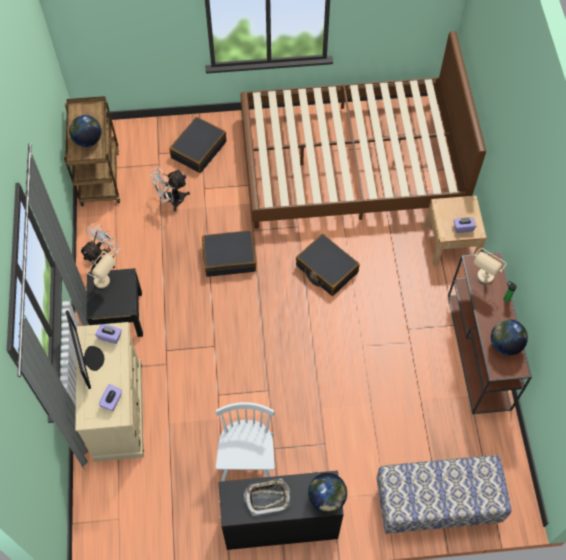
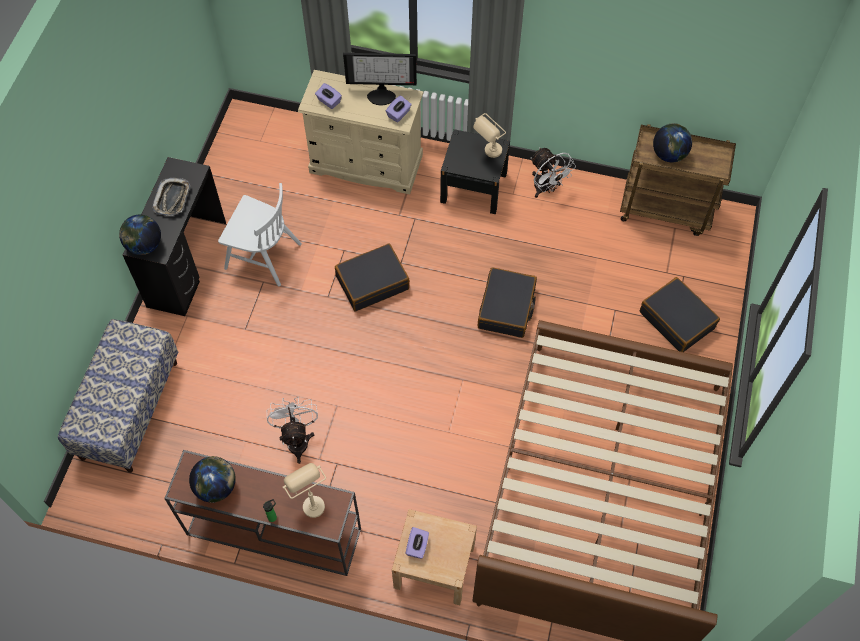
camera: 110 degrees right, 0 degrees up
white fan [150,167,190,211] -> white fan moved to [267,397,318,464]
black suitcase [296,234,360,296] -> black suitcase moved to [335,244,409,311]

